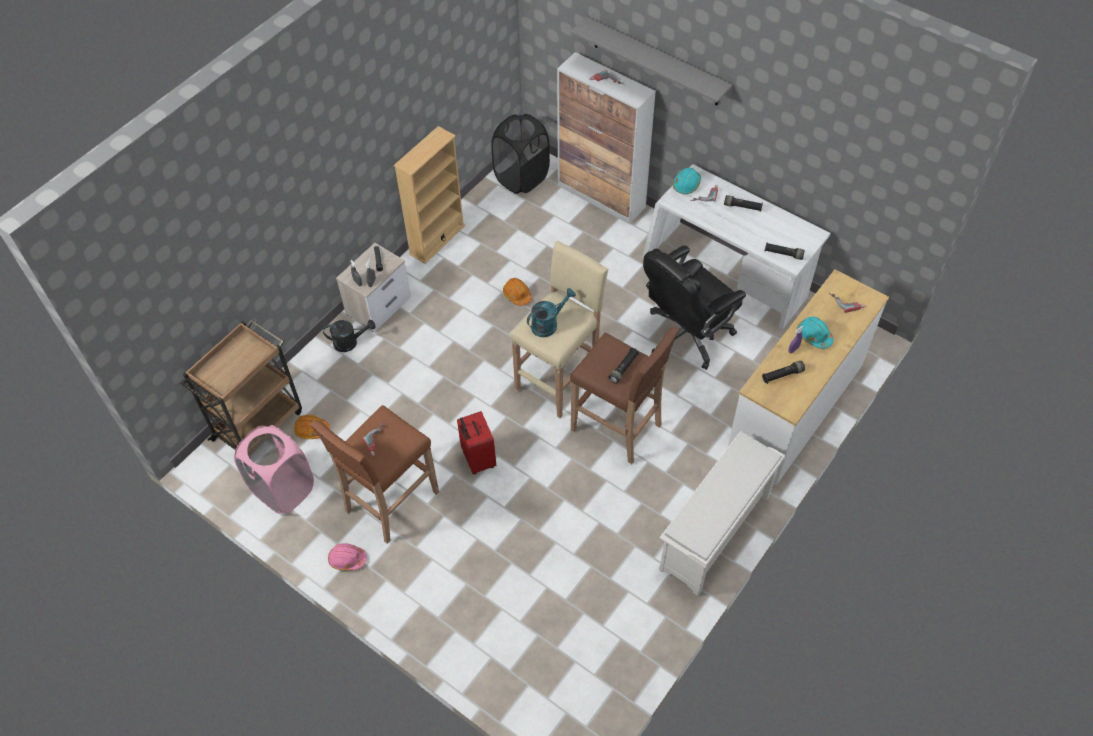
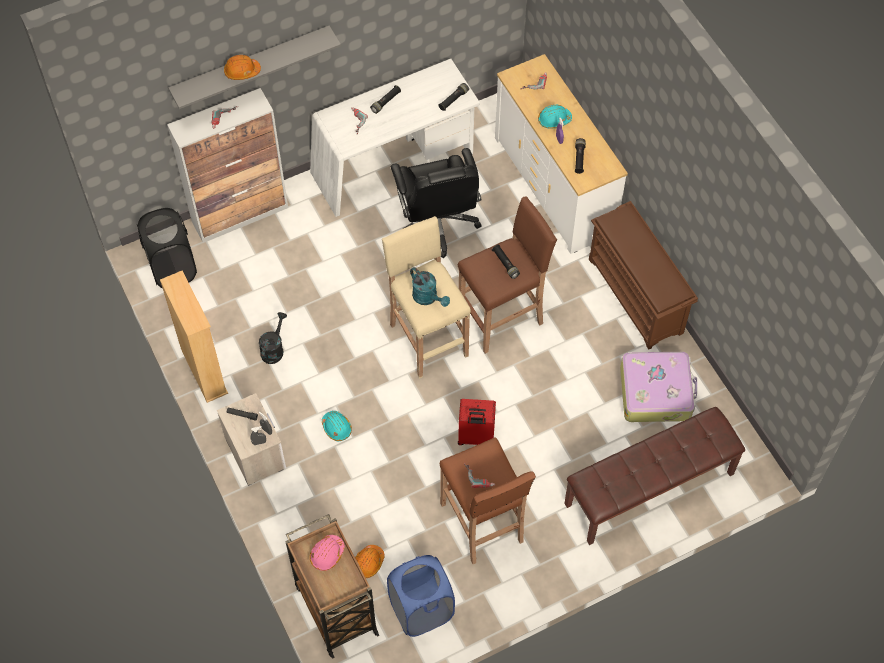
camera: 65 degrees left, 5 degrees up
pink laundry basket [234,425,314,514] -> blue laundry basket [387,555,455,637]
black watering can [323,320,376,352] -> black watering can moved to [259,312,287,364]
pink hard hat [328,543,367,571] -> pink hard hat moved to [310,535,345,571]
orange hard hat [503,278,532,306] -> orange hard hat moved to [224,55,261,80]
turquoise watering can [527,288,576,337] -> turquoise watering can turned 150 degrees clockwise [410,267,450,307]
white shoe rack [659,431,785,596] -> brown shoe rack [589,201,698,350]
turquoise hard hat [673,167,701,194] -> turquoise hard hat moved to [322,411,352,441]
none -> brown bench [564,407,745,545]
none -> suitcase [620,352,697,422]

